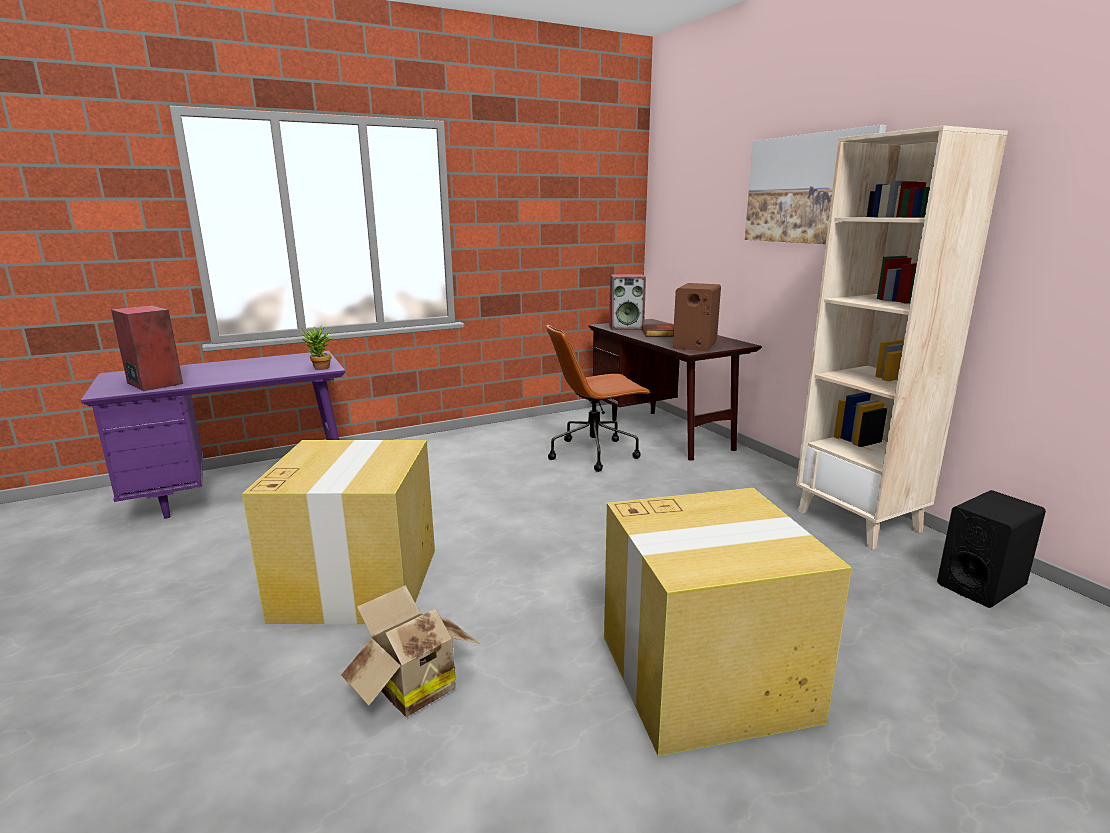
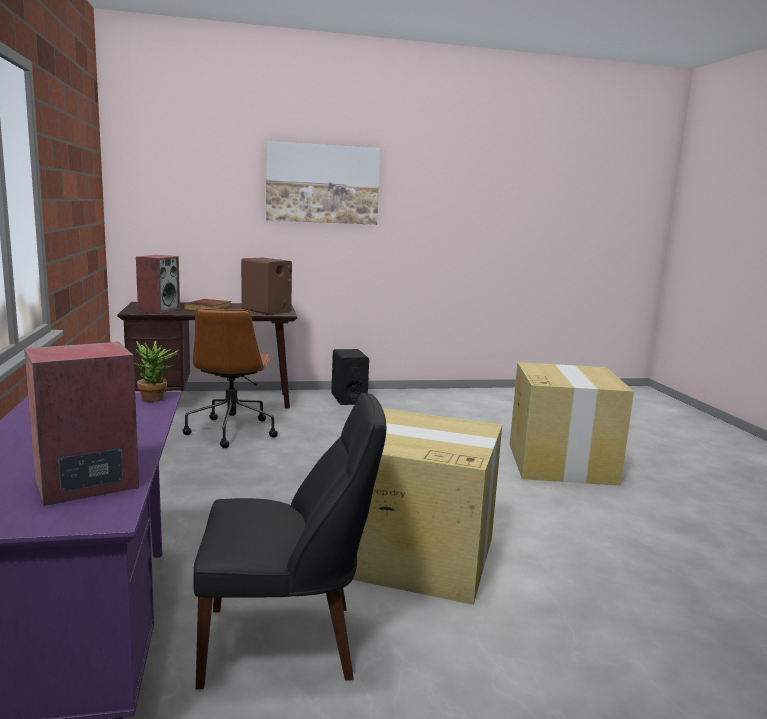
camera: 75 degrees left, 5 degrees down
cardboard box [341,585,480,717] -> none
beige bookcase [796,126,1008,550] -> none
black speaker [937,490,1046,608] -> black speaker moved to [331,349,369,405]
none -> black chair [193,392,386,689]

